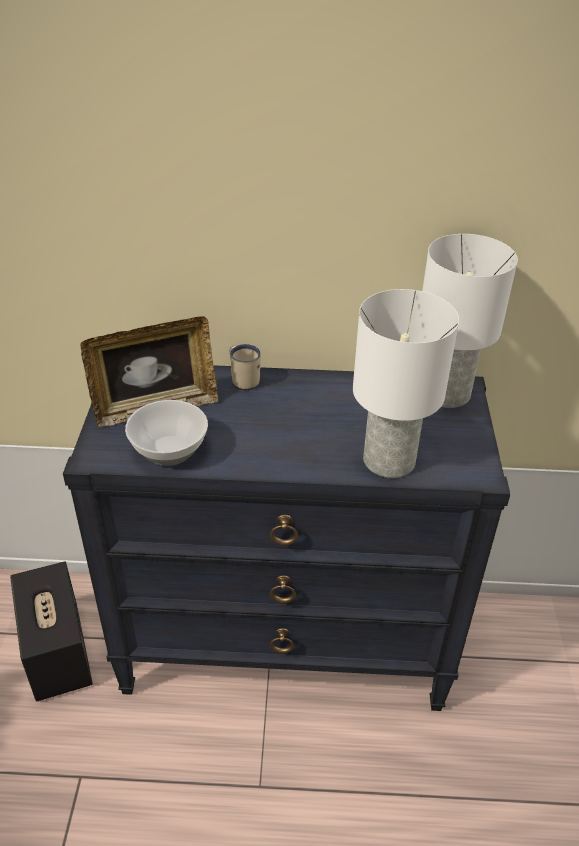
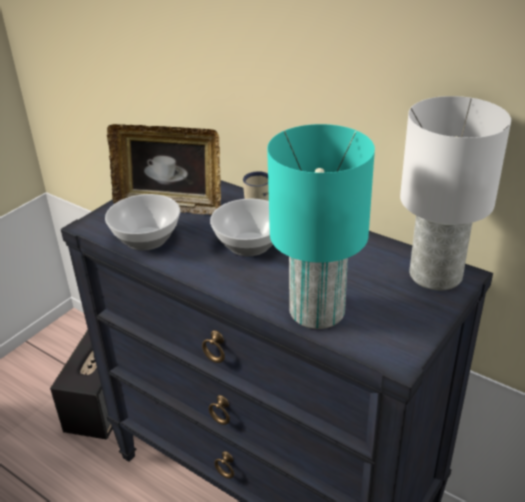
camera: 35 degrees right, 5 degrees down
white table lamp [353,289,459,478] -> turquoise table lamp [267,124,375,329]
none -> bowl [210,199,273,256]

